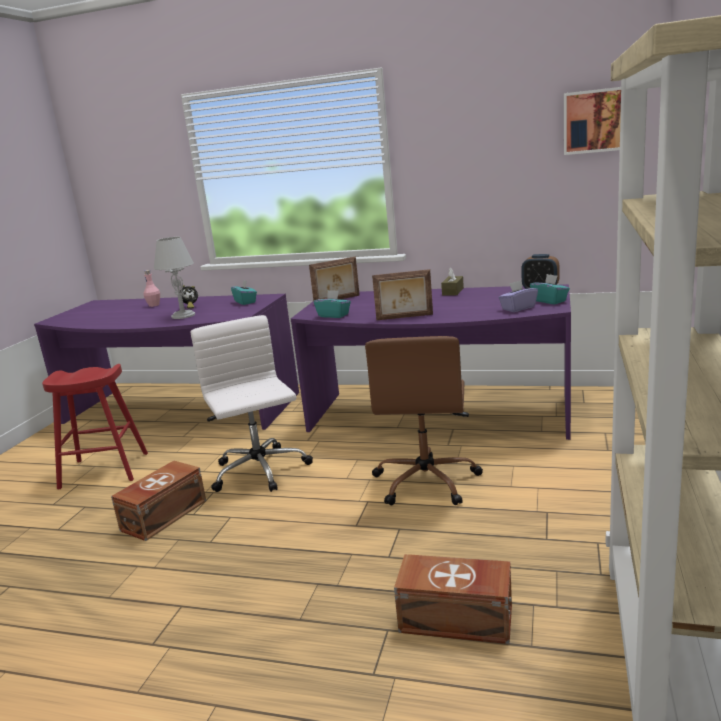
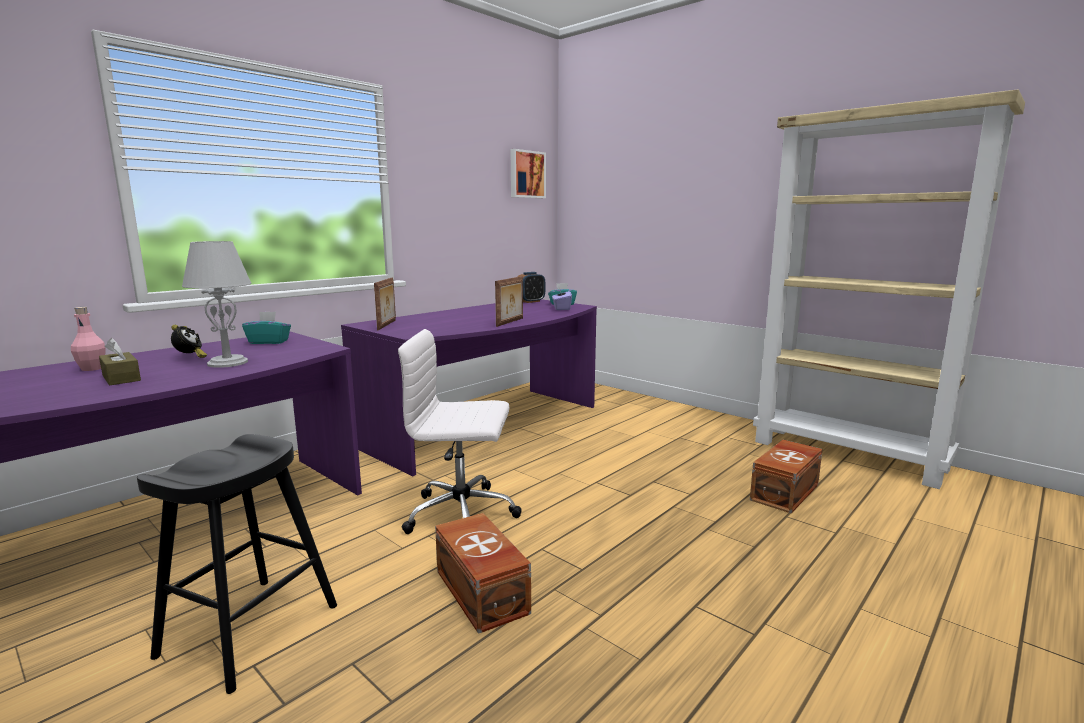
camera: 65 degrees left, 5 degrees down
red stool [42,364,148,490] -> black stool [137,434,337,694]
turquoise tissue box [314,290,351,318] -> none
brown office chair [365,336,483,506] -> none
brown tissue box [441,267,464,296] -> brown tissue box moved to [99,338,141,385]

